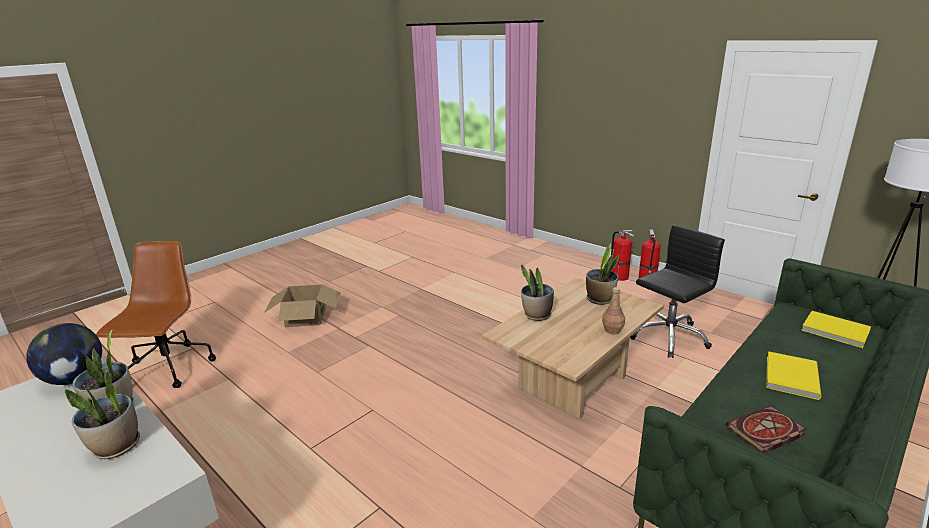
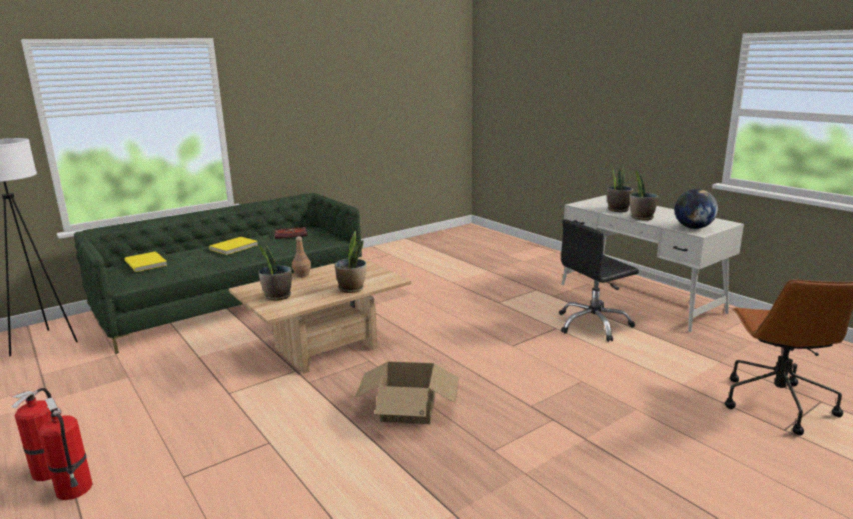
camera: 170 degrees left, 5 degrees down
cardboard box [264,285,341,327] -> cardboard box moved to [354,361,459,424]
black office chair [630,225,725,358] -> black office chair moved to [559,219,639,342]

